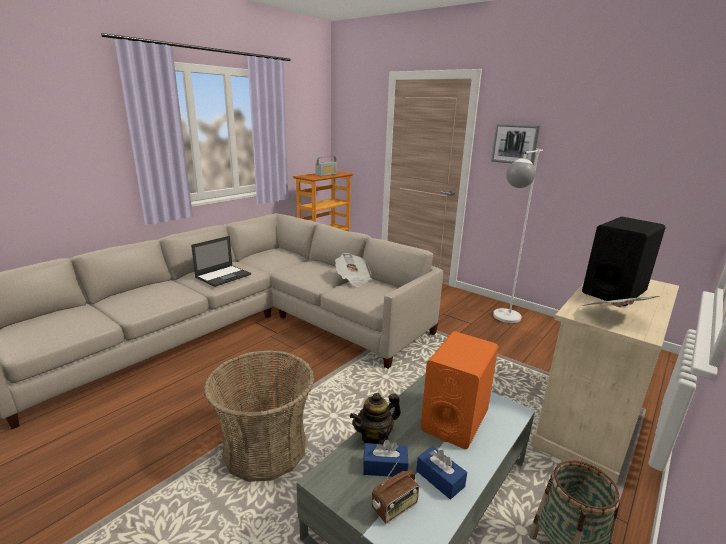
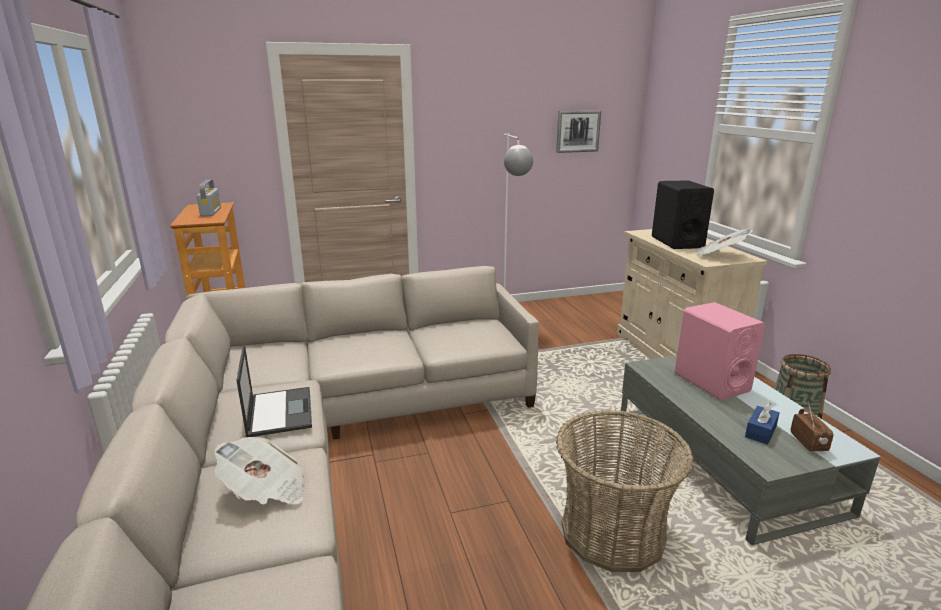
camera: 55 degrees left, 0 degrees up
newspaper [335,253,372,287] -> newspaper moved to [214,437,305,505]
teapot [350,393,401,444] -> none
blue tissue box [416,446,467,500] -> none
orange speaker [421,331,498,449] -> pink speaker [675,302,765,400]
picture [491,124,540,164] -> picture moved to [556,111,601,153]

